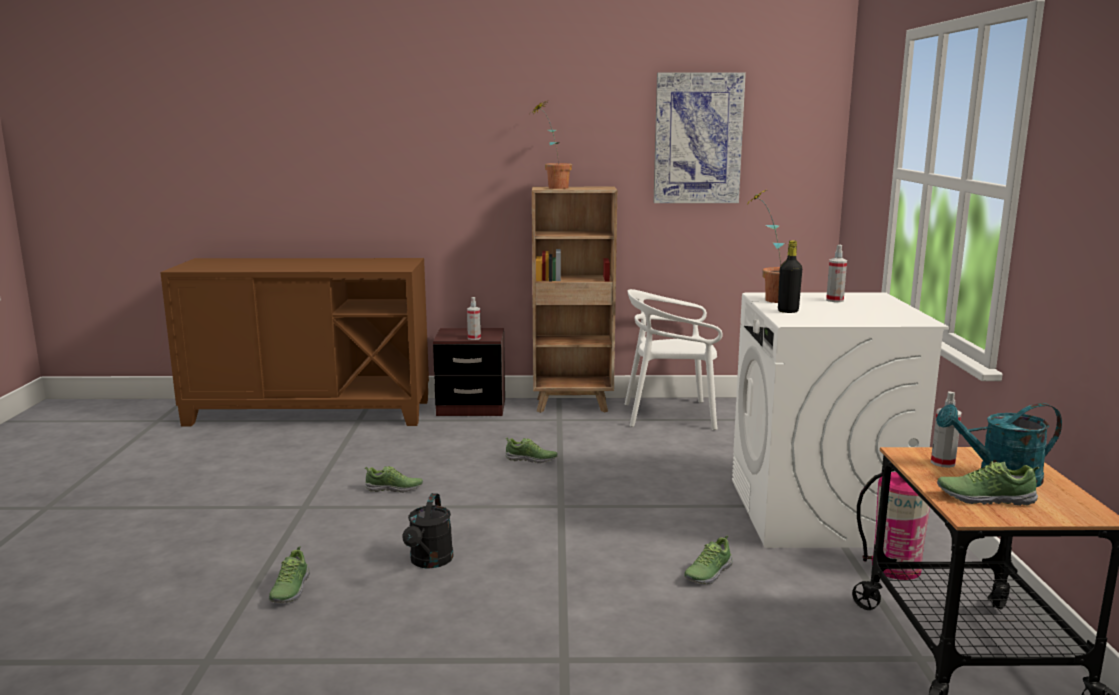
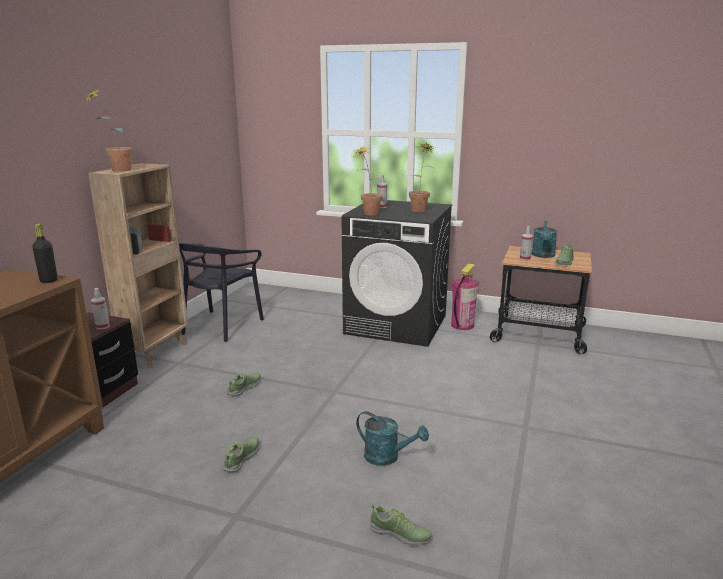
camera: 70 degrees left, 5 degrees up
black watering can [402,493,454,568] -> turquoise watering can [356,411,429,466]
white chair [624,289,723,430] -> black chair [179,243,264,342]
picture [653,72,746,203] -> none
shoe [684,536,733,584] -> none
white washing machine [732,292,949,548] -> black washing machine [341,200,452,347]
black bottle [778,240,802,313] -> black bottle moved to [32,223,58,283]
none -> potted plant [409,143,435,212]

